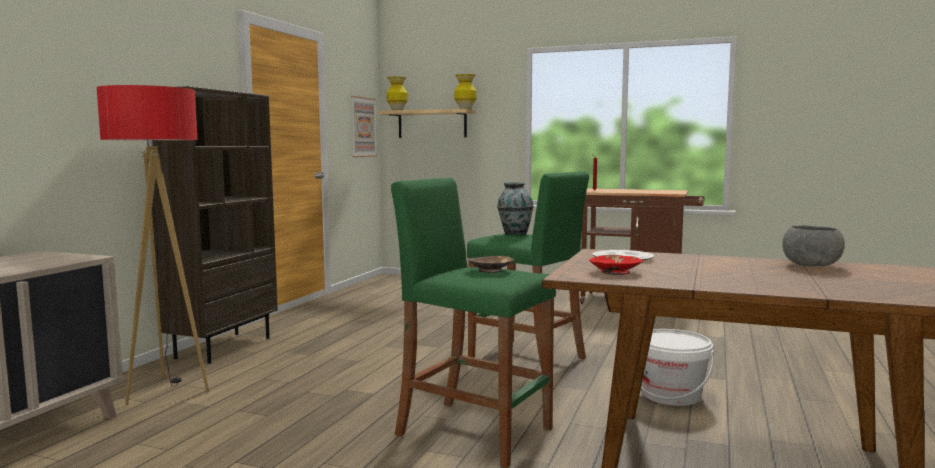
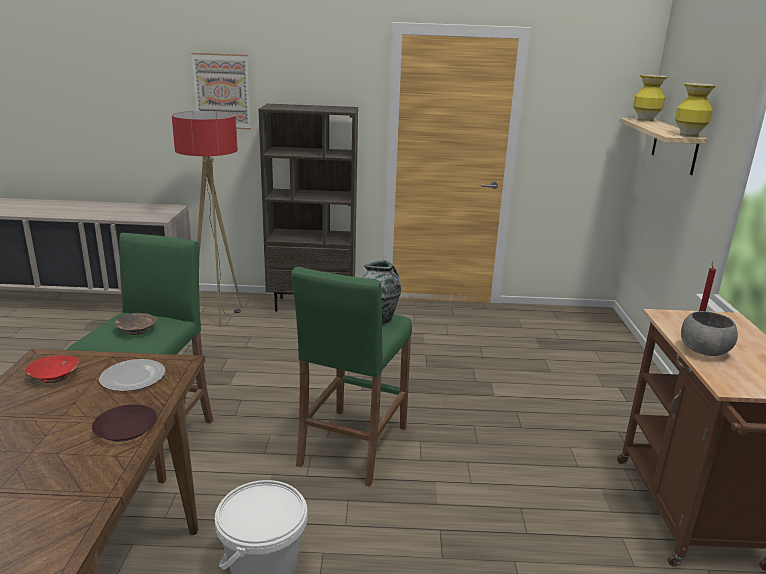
camera: 70 degrees right, 15 degrees up
picture [351,96,377,157] -> picture moved to [191,53,251,129]
grey bowl [783,225,845,266] -> grey bowl moved to [681,311,738,356]
none -> brown plate [92,404,157,441]

